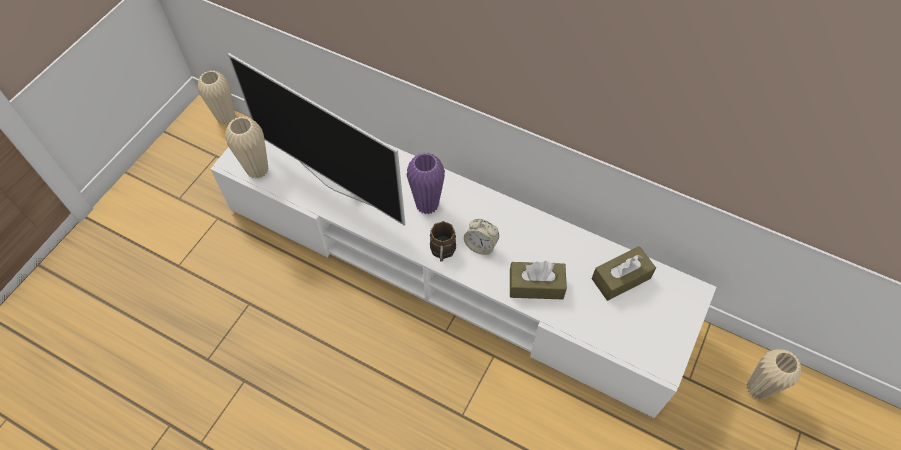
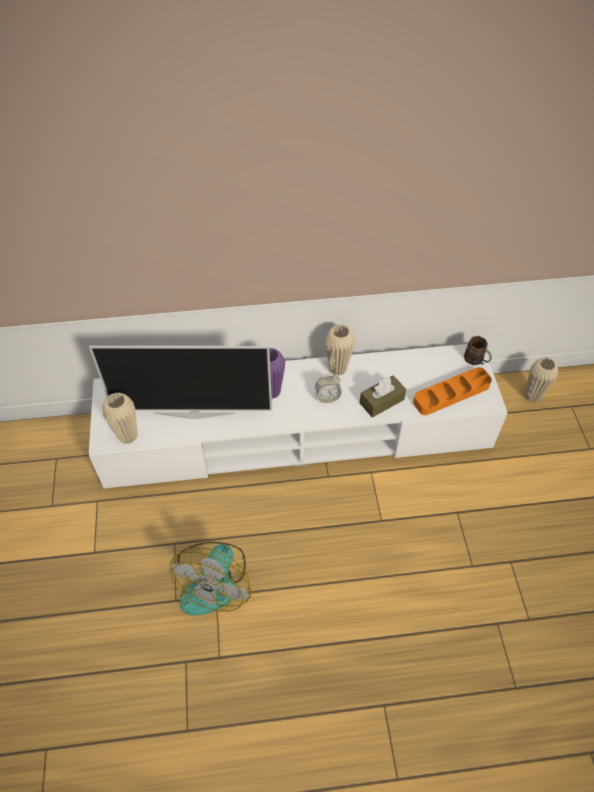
camera: 35 degrees left, 5 degrees down
beige vase [198,70,235,125] -> beige vase moved to [325,324,355,376]
brown mug [430,221,456,261] -> brown mug moved to [464,336,492,365]
brown tissue box [592,246,656,301] -> none
none -> fan [171,542,251,615]
none -> orange tray [413,367,492,415]

